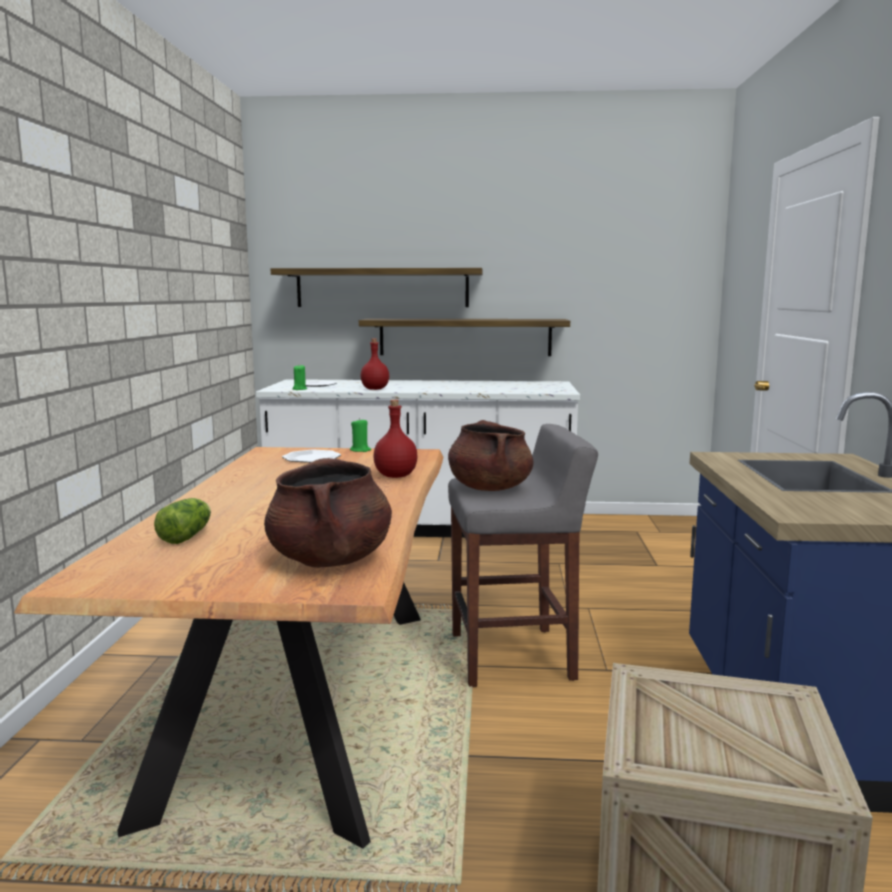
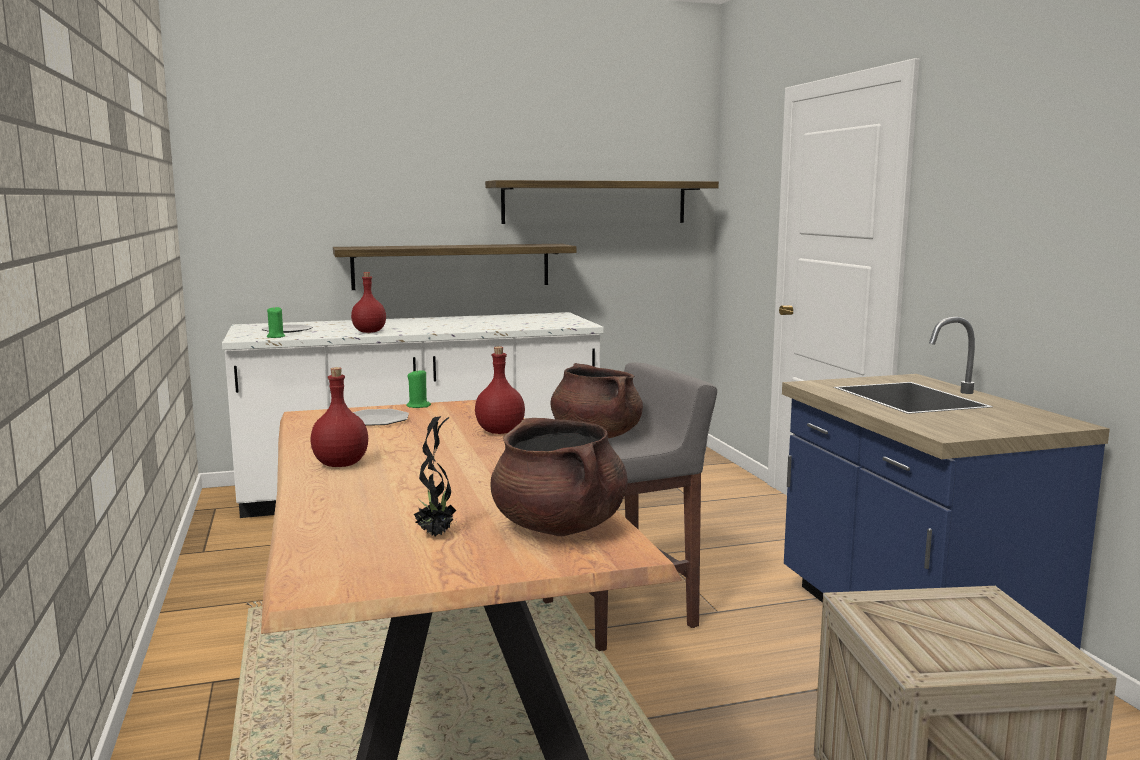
camera: 20 degrees left, 0 degrees up
lettuce [154,498,211,544] -> none
shelf [271,268,483,307] -> shelf moved to [485,180,719,224]
none -> red bottle [310,367,368,467]
none -> potted plant [414,416,456,537]

